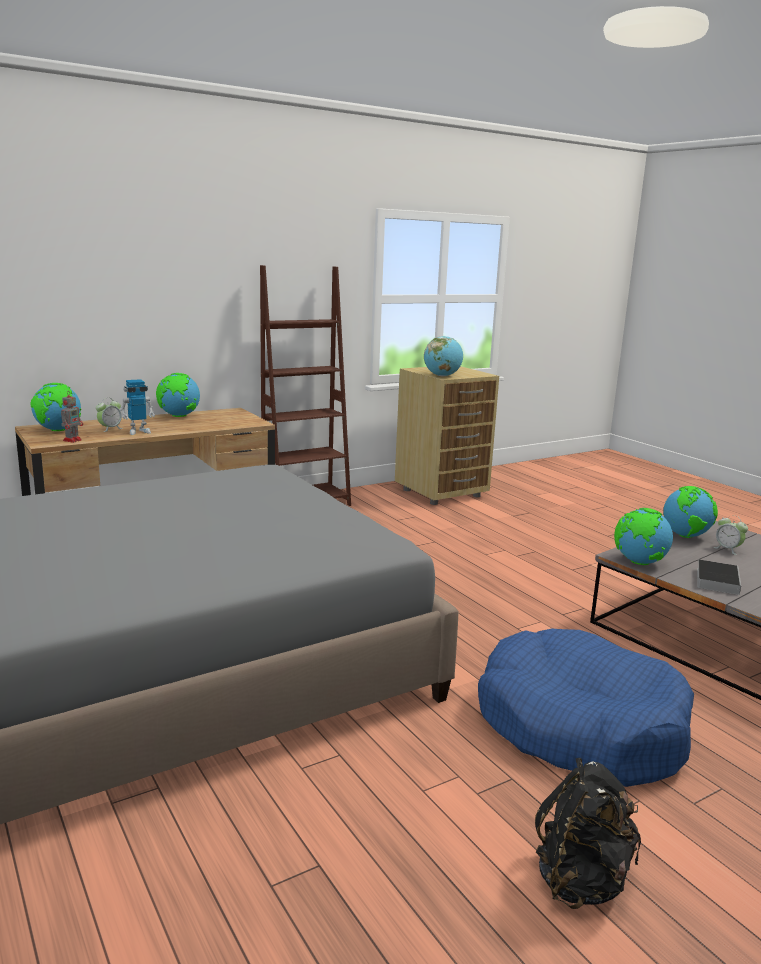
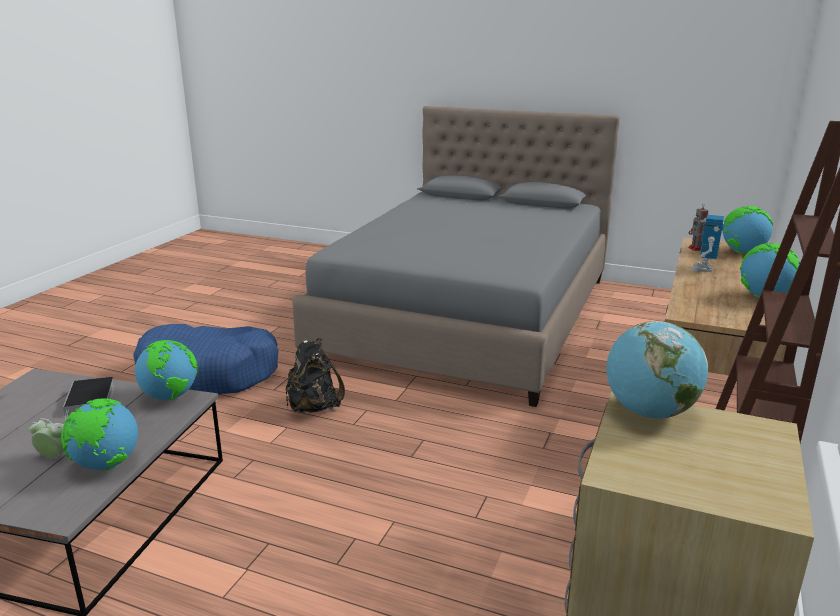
camera: 145 degrees right, 5 degrees up
alarm clock [96,398,123,432] -> none
black backpack [535,758,641,909] -> black backpack moved to [286,338,345,413]

